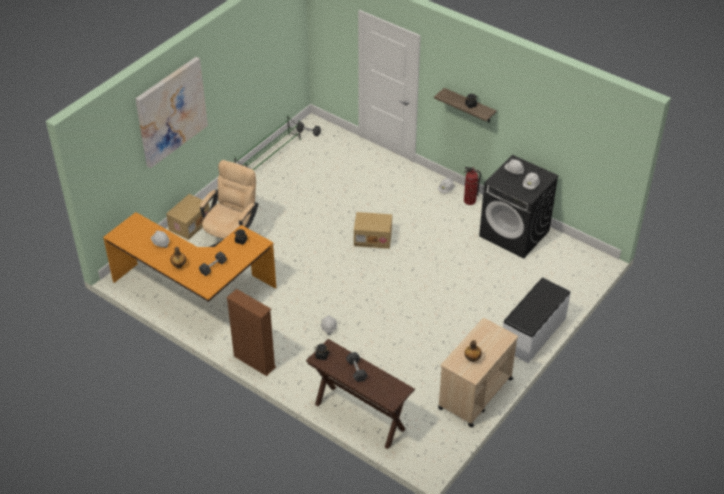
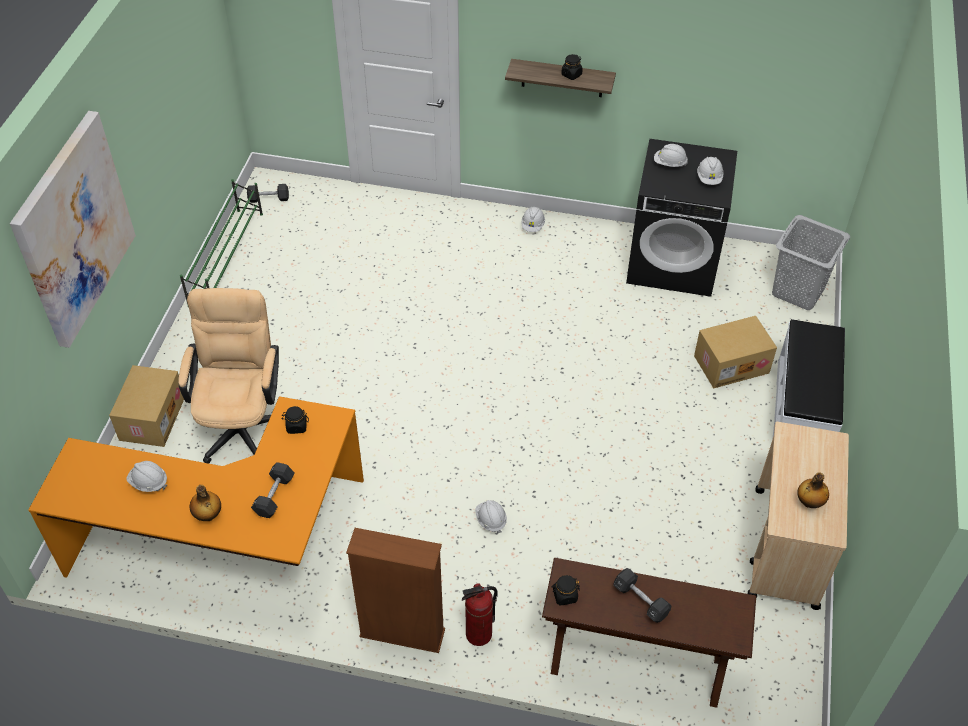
camera: 25 degrees left, 5 degrees up
cardboard box [354,212,392,249] -> cardboard box moved to [694,316,777,388]
fire extinguisher [464,167,481,205] -> fire extinguisher moved to [461,583,498,646]
none -> grey laundry basket [772,215,850,310]

